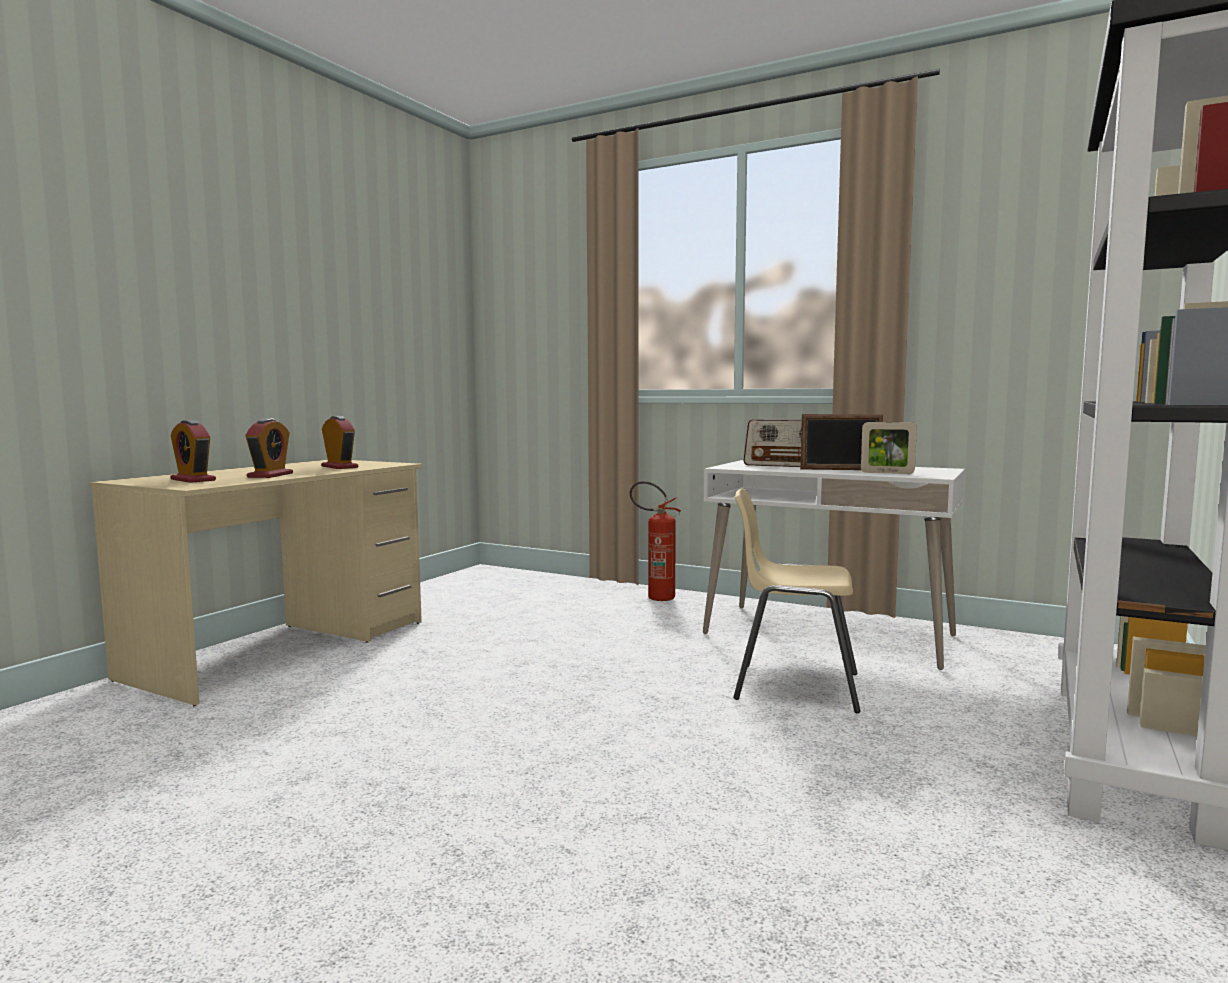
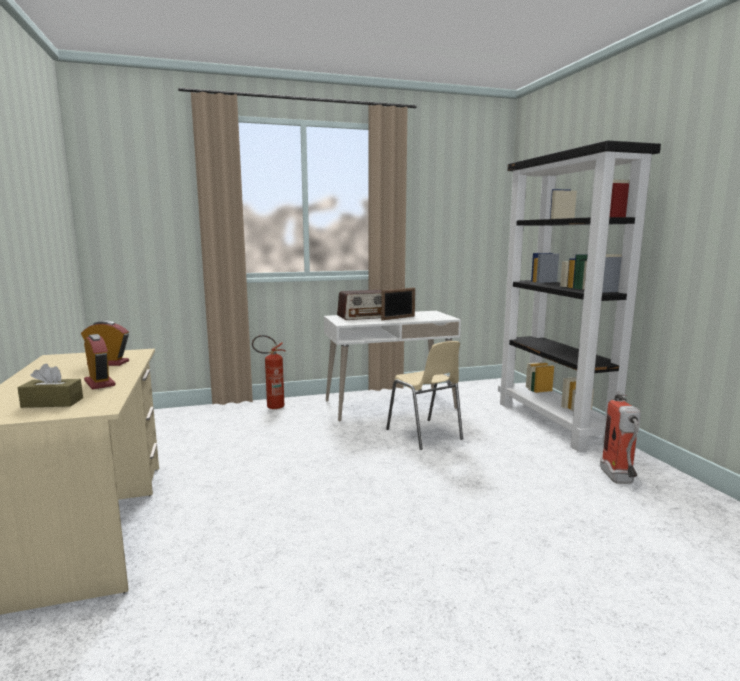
camera: 45 degrees left, 5 degrees up
alarm clock [170,420,216,483] -> brown tissue box [18,364,83,408]
beige chair [733,488,861,713] -> beige chair turned 90 degrees counterclockwise [386,341,463,450]
picture frame [861,422,917,474] -> none
none -> fire extinguisher [600,391,641,484]

